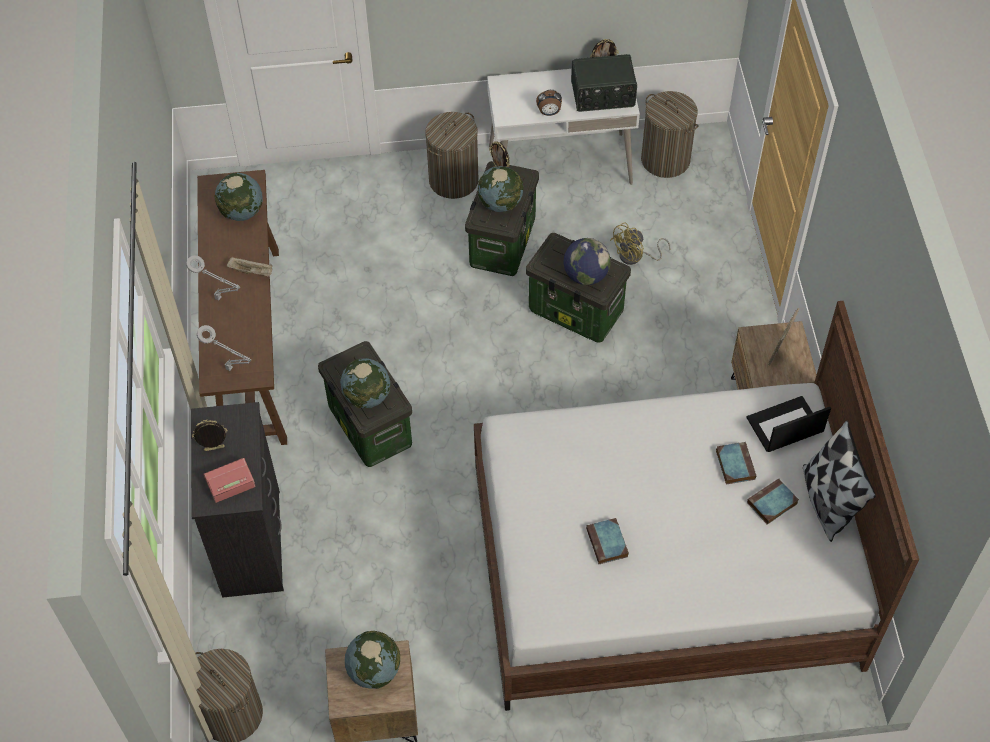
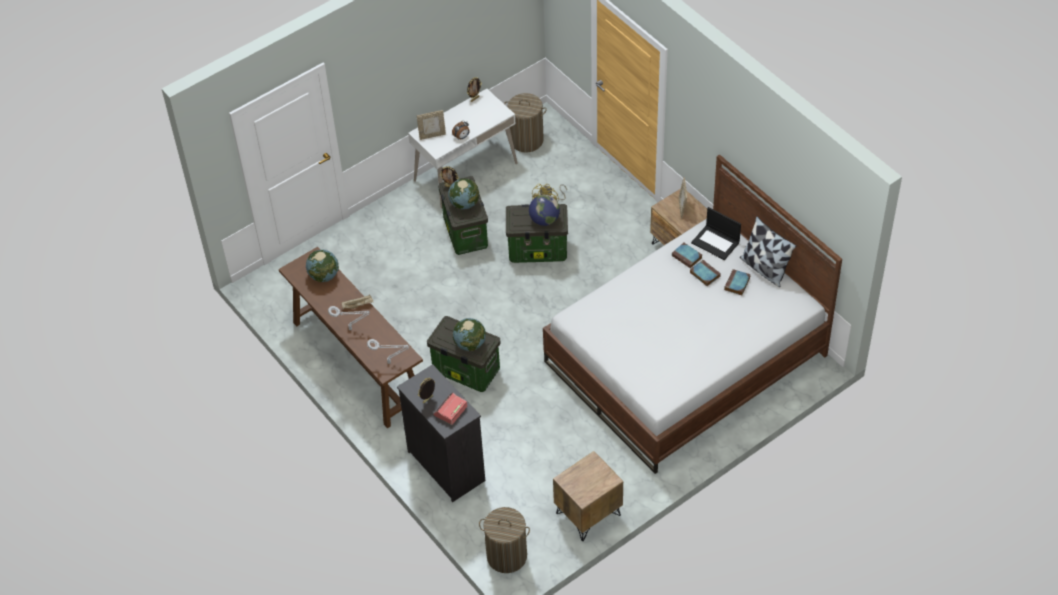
camera: 30 degrees left, 5 degrees down
globe [345,631,400,689] -> none
laundry basket [425,112,478,199] -> none
radio [571,54,637,112] -> none
book [586,518,629,564] -> book moved to [672,243,702,268]
laptop [746,396,831,452] -> laptop turned 90 degrees counterclockwise [691,207,741,260]
none -> picture frame [417,110,446,140]

